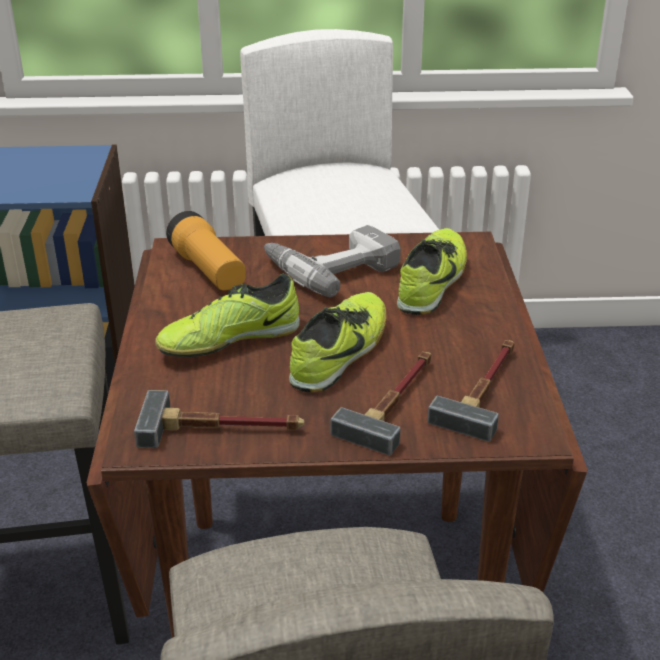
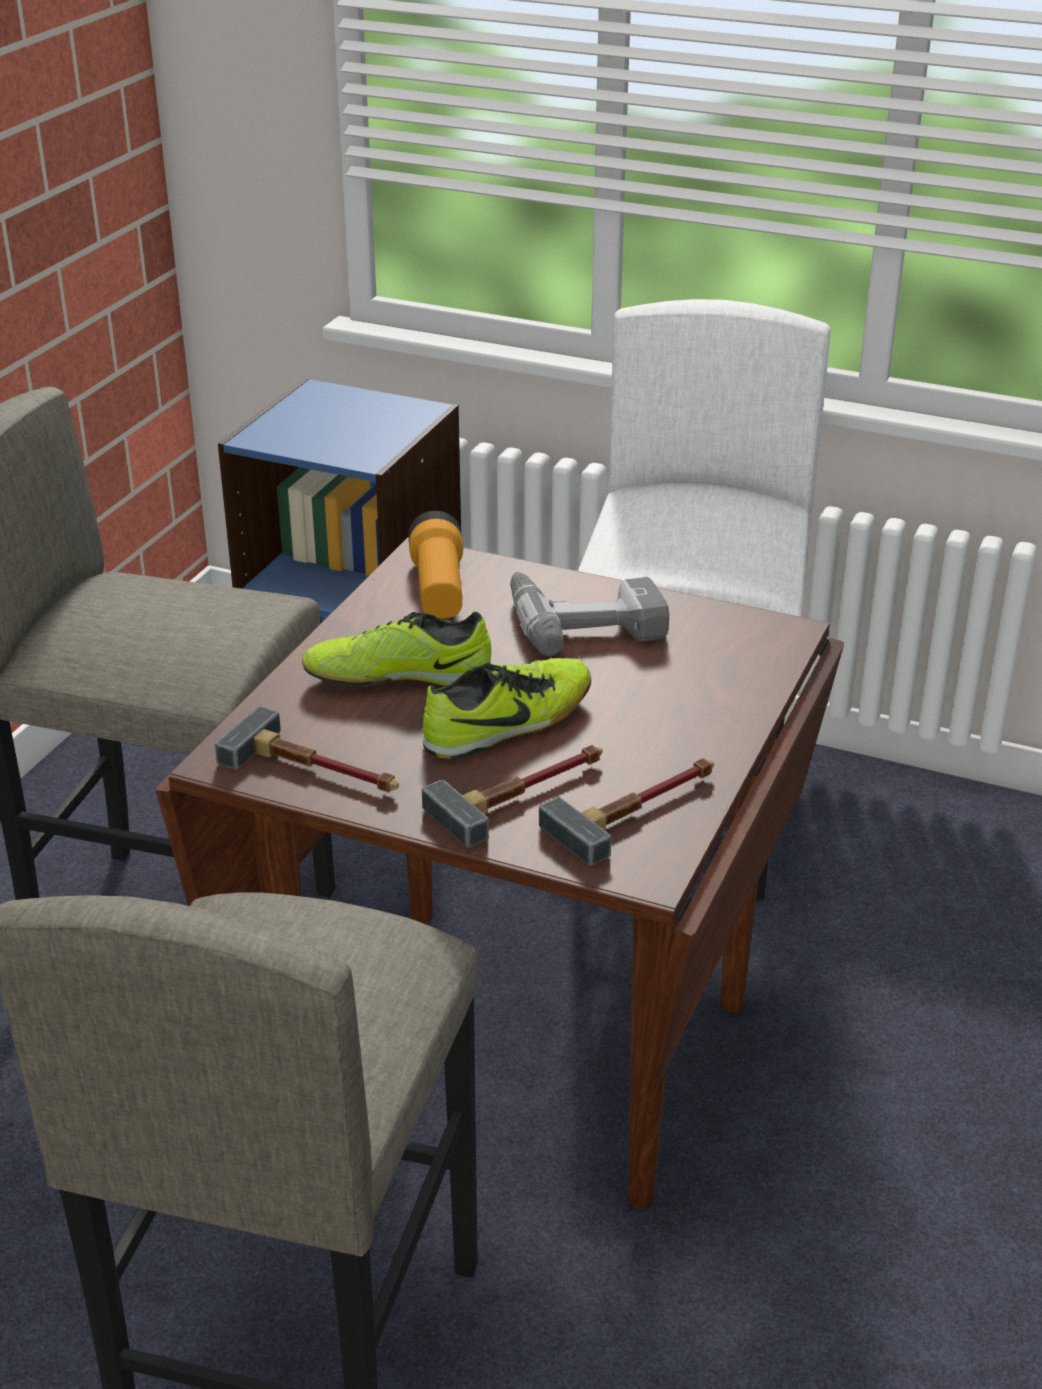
camera: 25 degrees right, 0 degrees up
shoe [397,228,467,315] -> none

